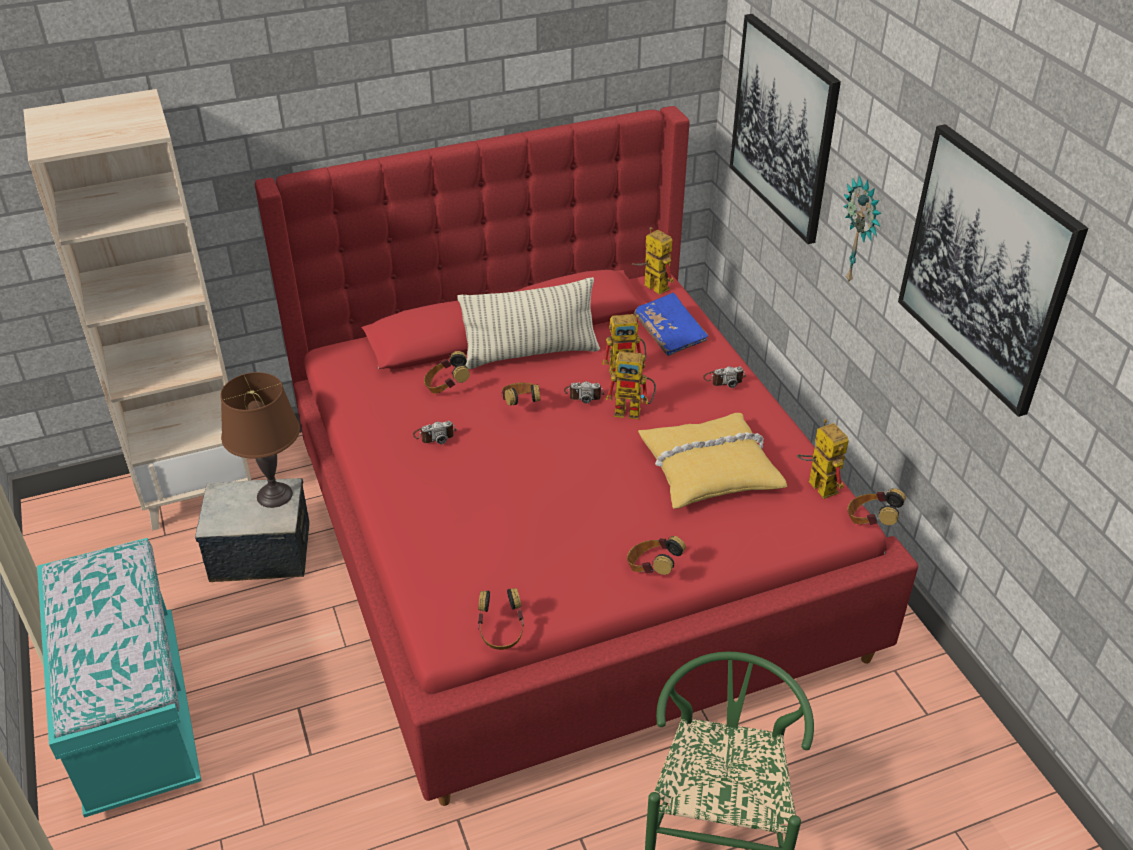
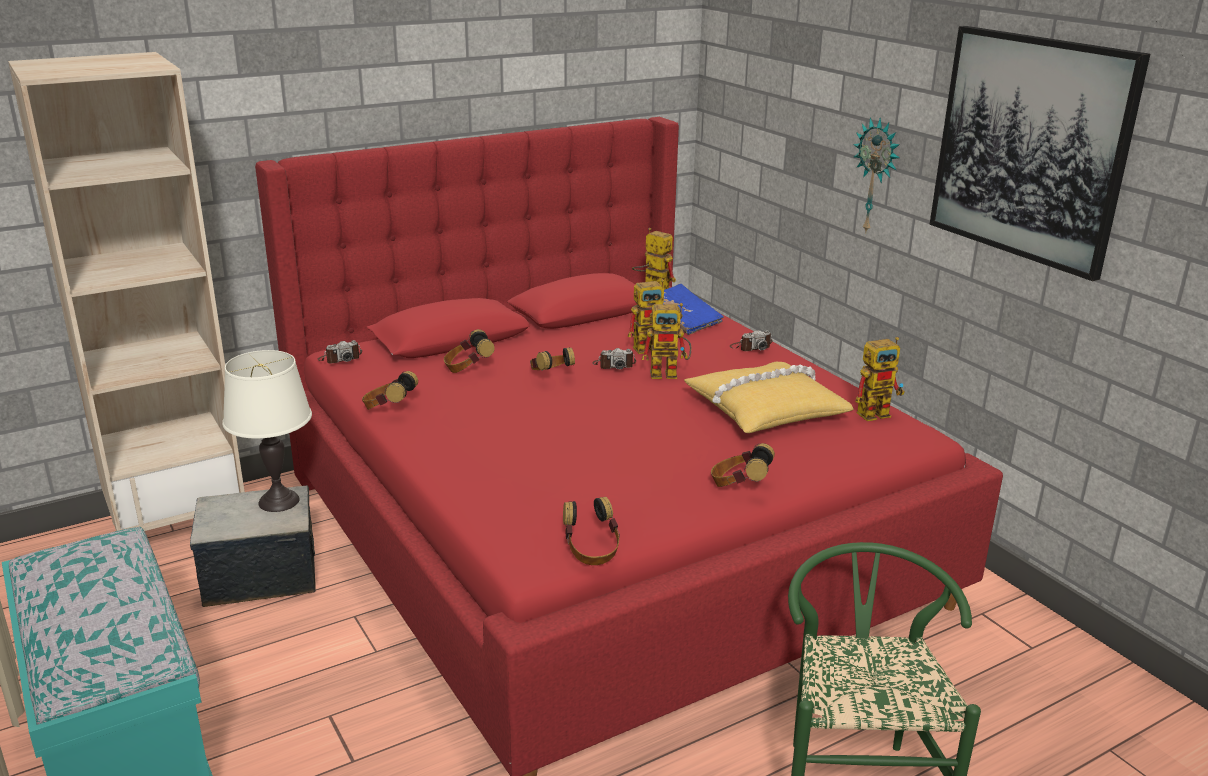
camera: 10 degrees left, 15 degrees down
brown table lamp [220,372,300,508] -> white table lamp [222,350,312,512]
camera [413,421,457,444] -> camera moved to [318,340,362,364]
pillow [457,277,600,369] -> none
picture [730,14,841,244] -> none
toy robot [796,419,849,499] -> toy robot turned 105 degrees clockwise [855,337,905,421]
headphones [847,488,906,525] -> headphones moved to [362,371,418,410]

